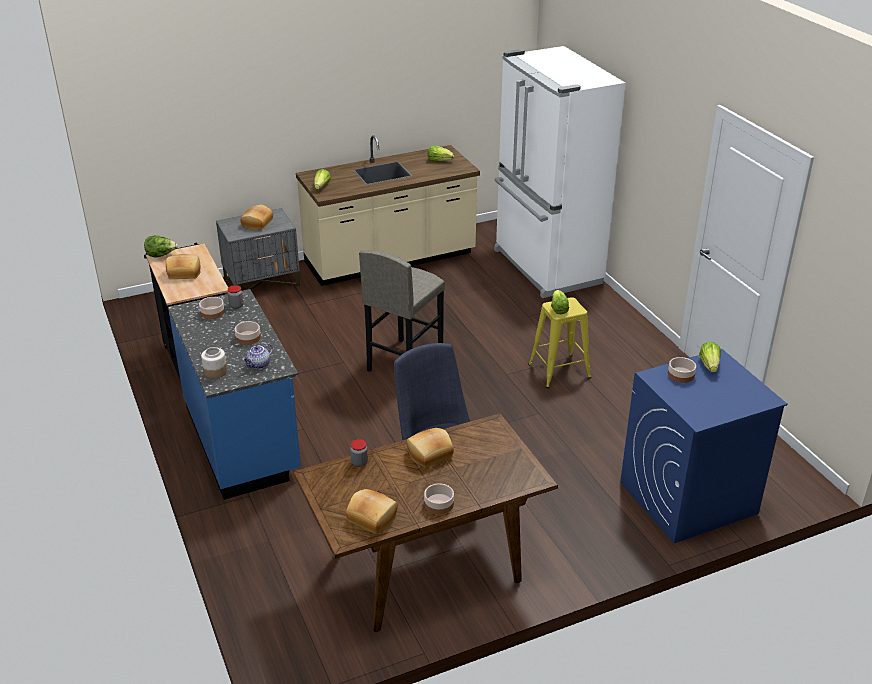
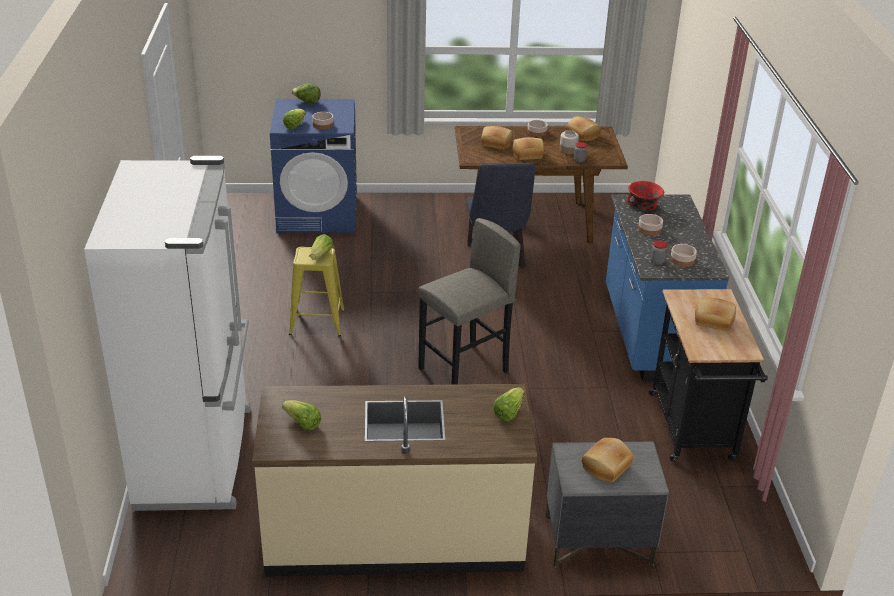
camera: 160 degrees left, 0 degrees up
lettuce [144,235,178,257] -> lettuce moved to [292,83,321,103]
jar [201,347,227,379] -> jar moved to [559,130,579,154]
teapot [242,343,273,369] -> red bowl [627,181,664,210]
none -> bread [481,126,512,149]

